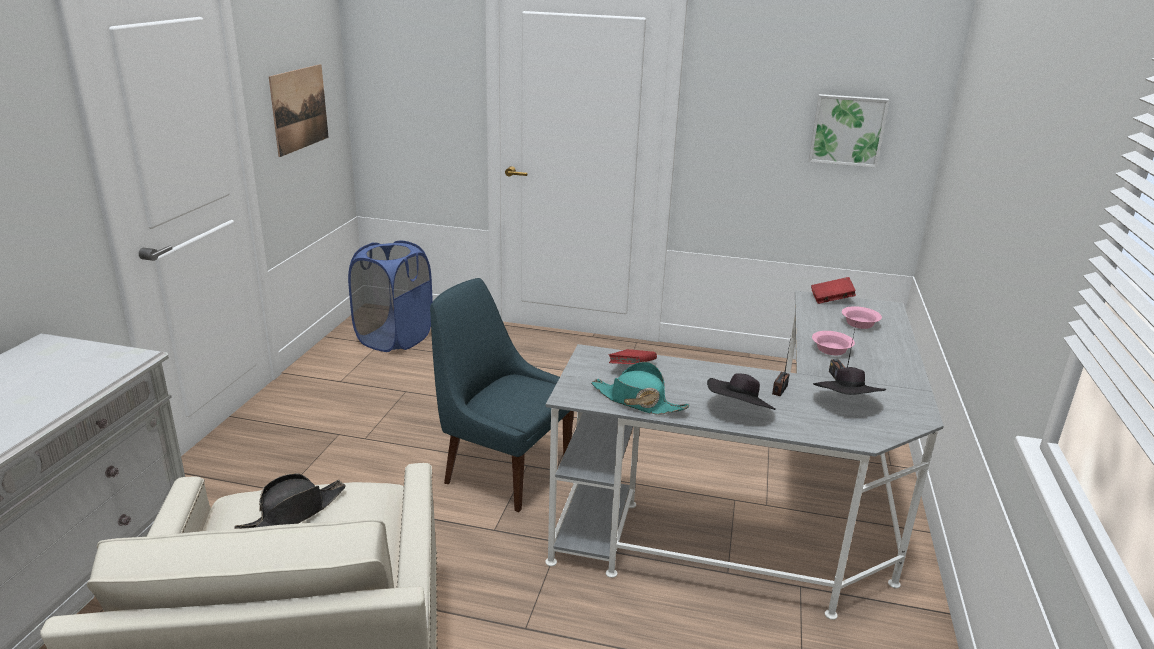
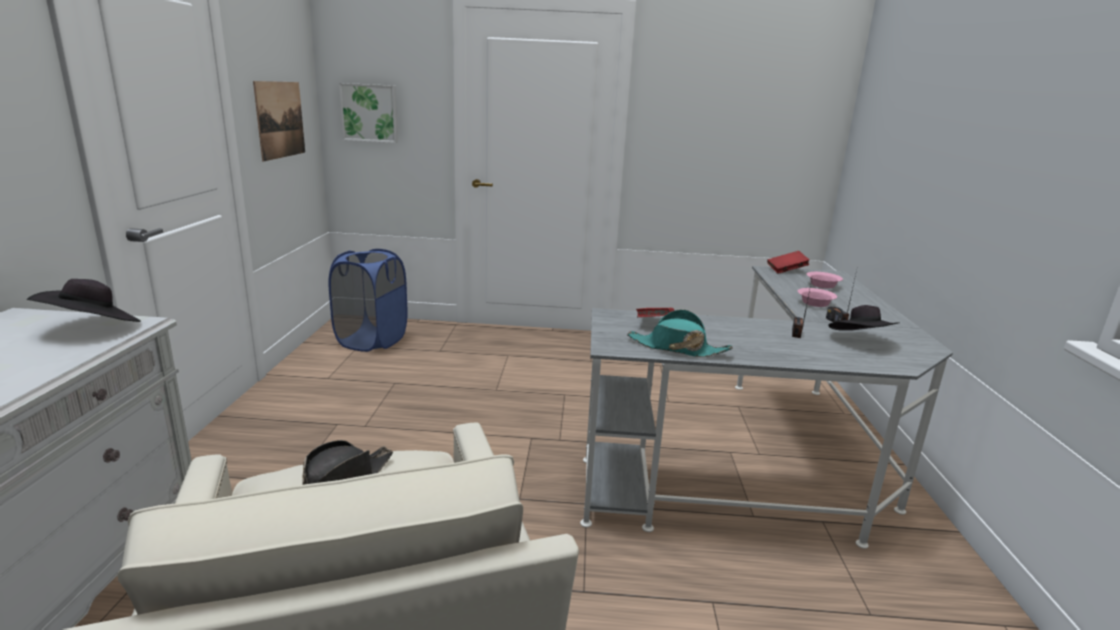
camera: 10 degrees left, 5 degrees down
blue chair [430,278,574,512] -> none
black hat [707,373,776,410] -> black hat moved to [27,279,141,322]
picture [809,94,889,168] -> picture moved to [339,83,398,143]

